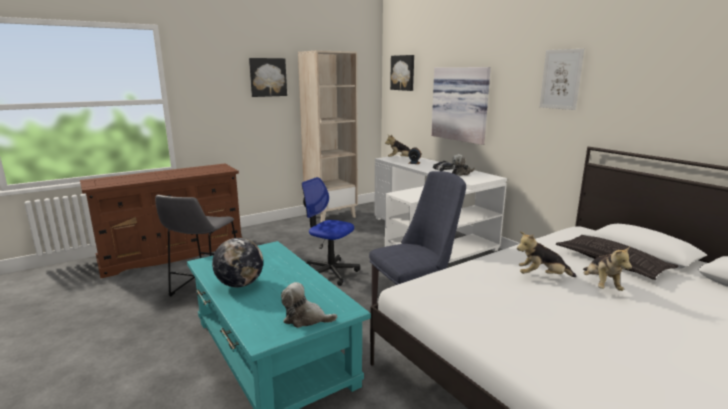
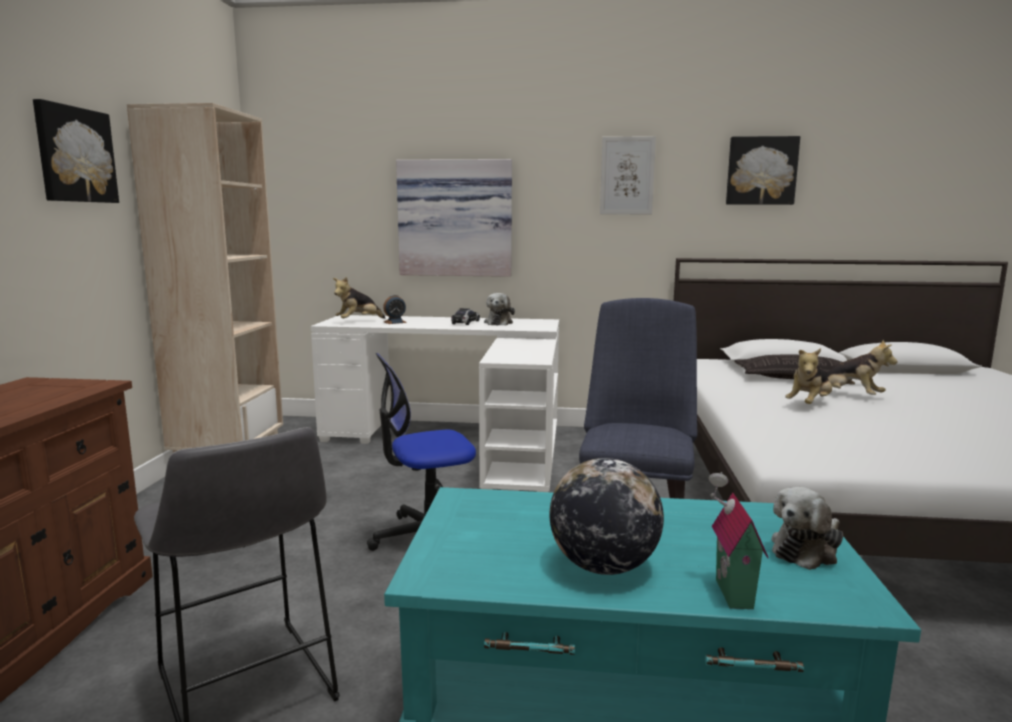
camera: 50 degrees left, 5 degrees down
picture [390,55,414,91] -> picture moved to [726,136,800,205]
none -> toy house [709,472,768,609]

